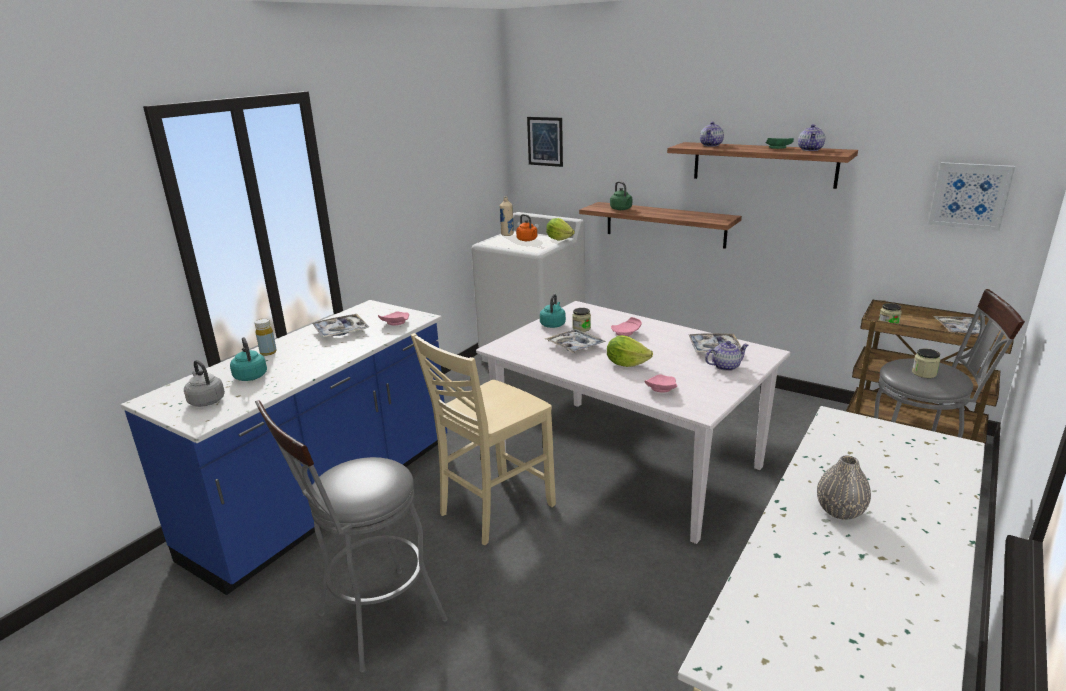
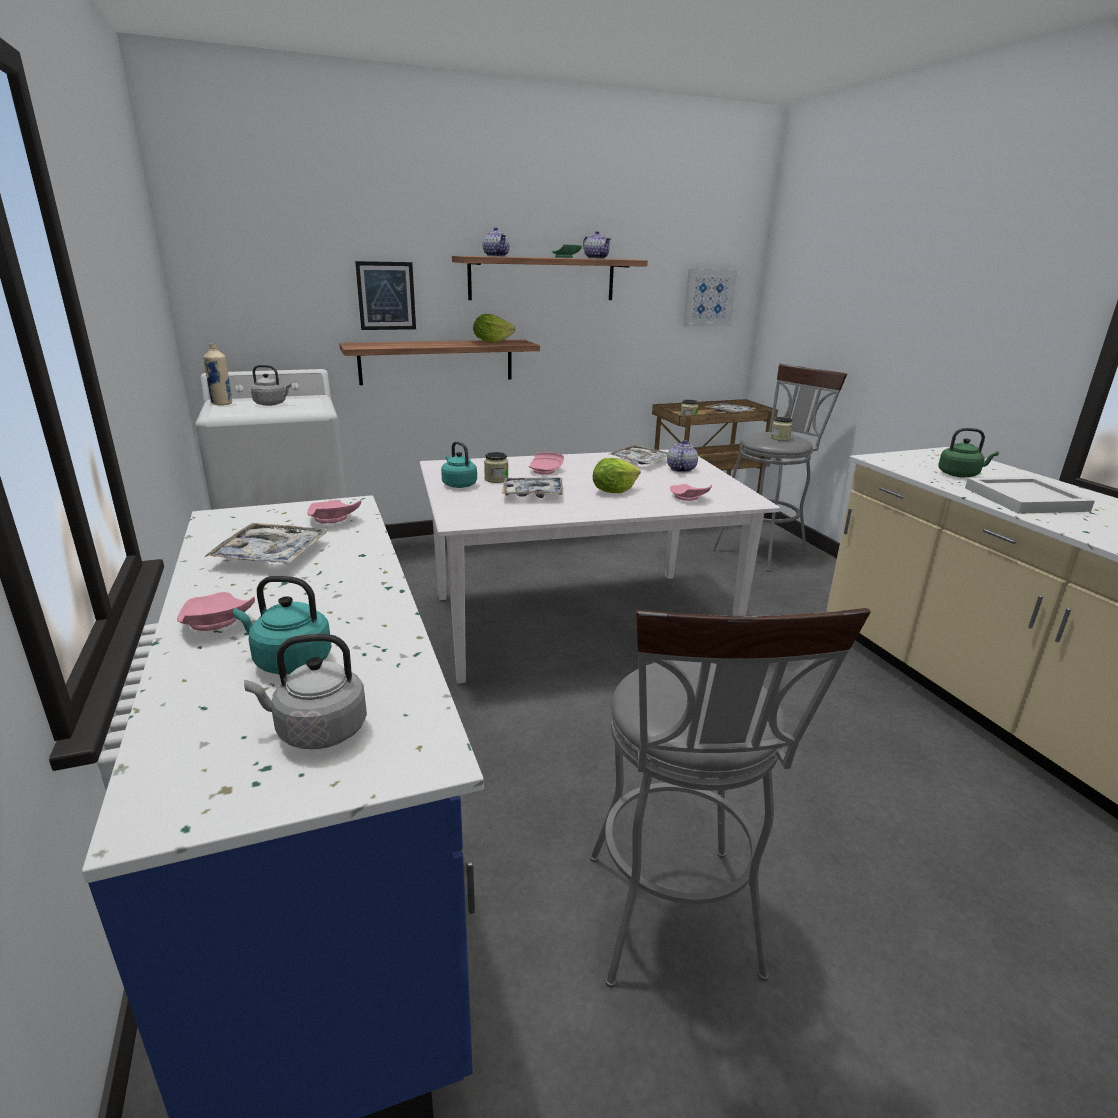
camera: 55 degrees left, 0 degrees up
yellow bottle [254,318,277,356] -> pink plate [177,592,255,631]
beige chair [411,333,556,545] -> none
orange kettle [516,214,537,241] -> grey kettle [251,365,292,406]
picture [527,117,563,167] -> picture moved to [355,261,416,330]
lettuce [546,218,575,240] -> lettuce moved to [473,314,515,343]
green kettle [610,181,632,210] -> green kettle moved to [938,428,999,477]
grey vase [817,455,871,520] -> white tray [965,477,1095,514]

